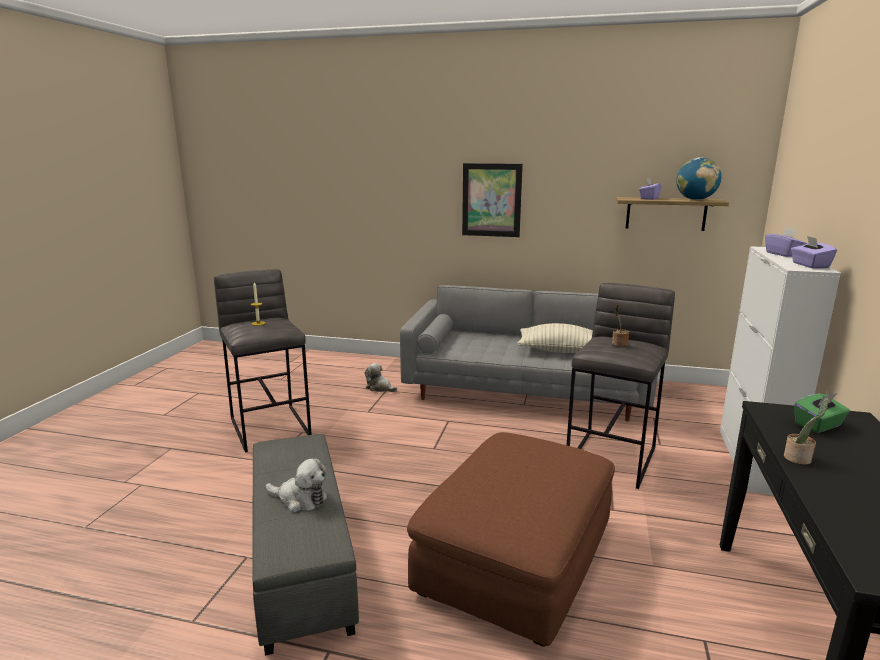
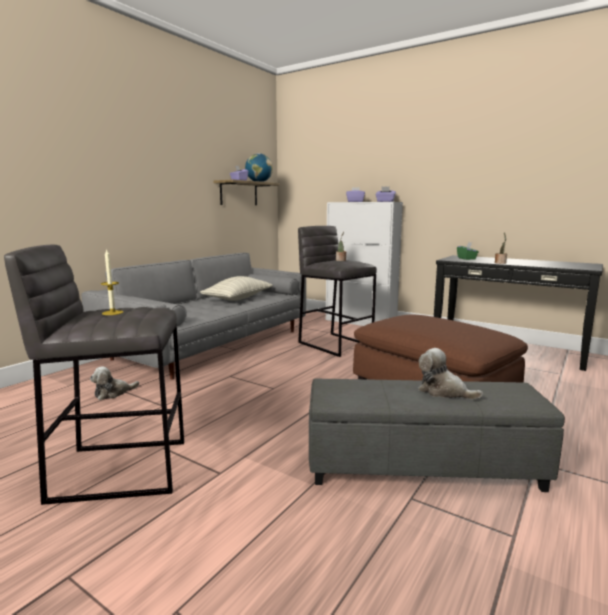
camera: 70 degrees left, 5 degrees down
plush toy [265,459,327,512] -> plush toy turned 90 degrees counterclockwise [418,348,483,400]
picture [462,163,523,237] -> none

